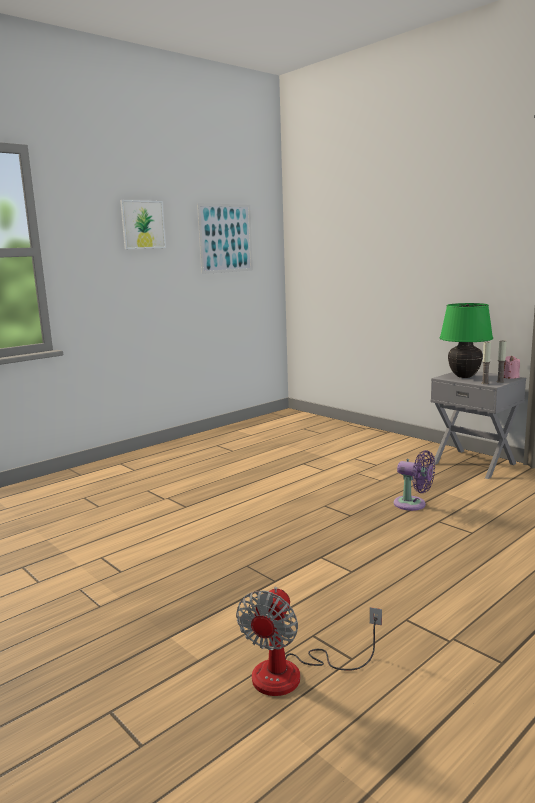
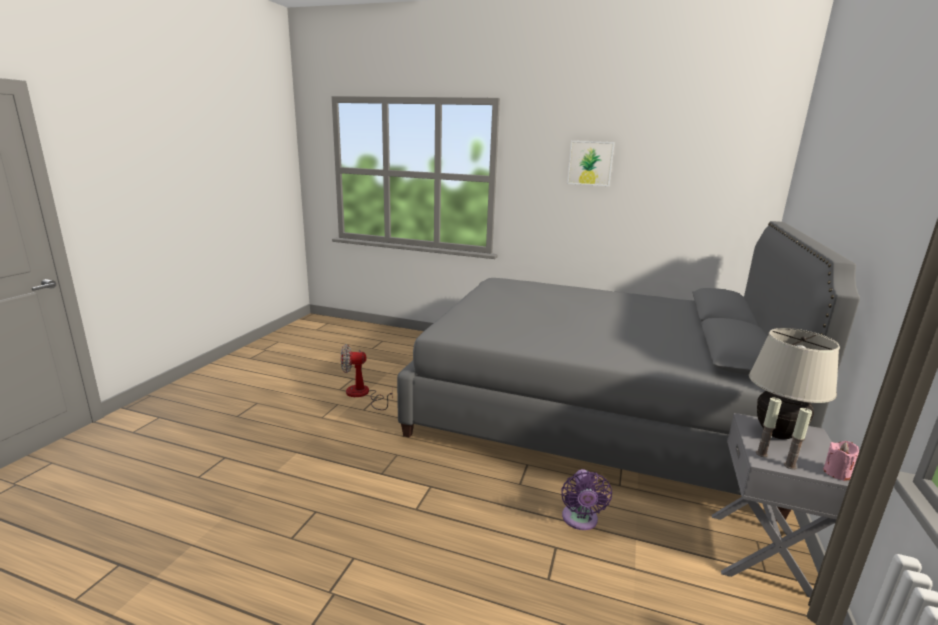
camera: 60 degrees right, 5 degrees up
picture [197,203,253,274] -> none
fan [236,587,382,696] -> fan moved to [341,344,393,410]
green table lamp [440,303,493,378] -> beige table lamp [749,328,840,439]
none -> grey bed [397,221,860,521]

